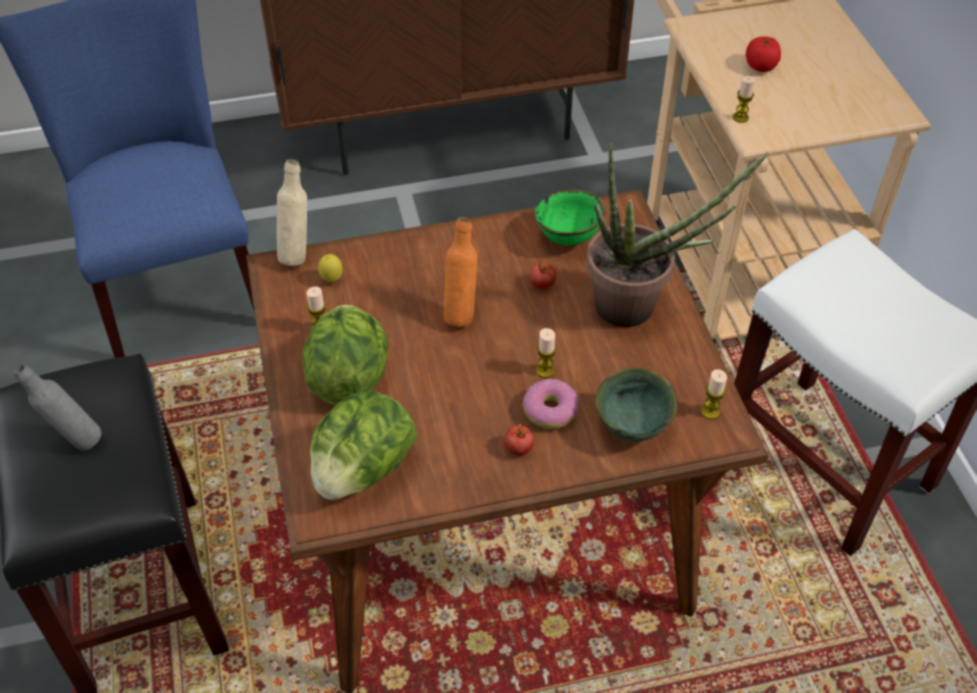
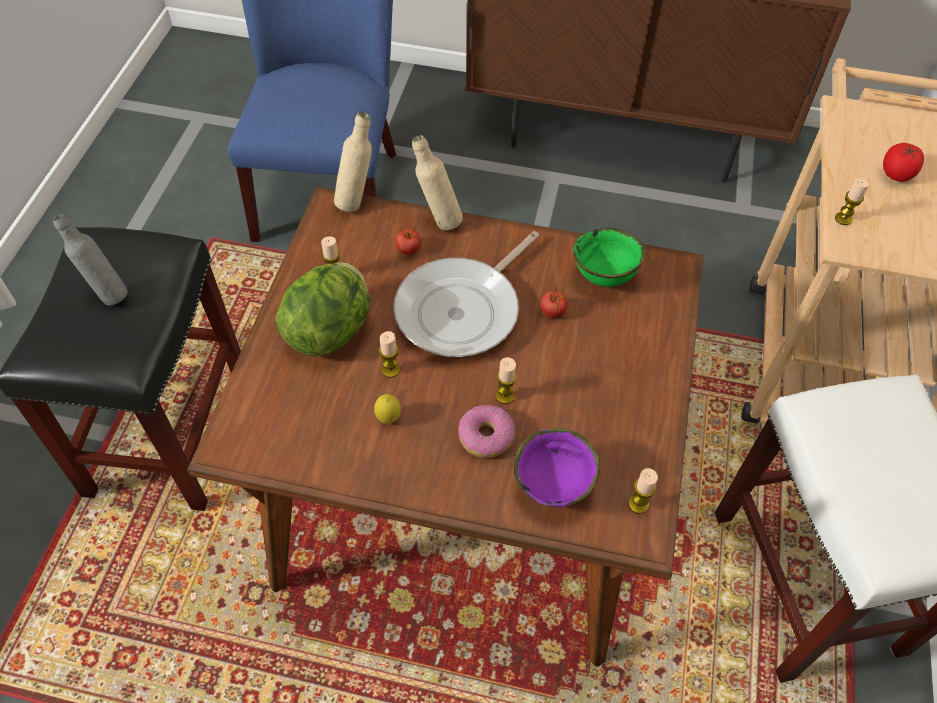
camera: 25 degrees right, 5 degrees up
lettuce [310,391,417,500] -> none
lemon [318,254,343,282] -> lemon moved to [374,394,401,424]
orange bottle [444,217,478,327] -> frying pan [393,231,539,357]
tomato [504,423,534,456] -> tomato moved to [395,227,421,255]
potted plant [586,143,769,327] -> none
green bowl [595,368,677,441] -> purple bowl [514,428,600,508]
none -> candle [379,331,400,378]
none -> beige bottle [412,135,463,231]

